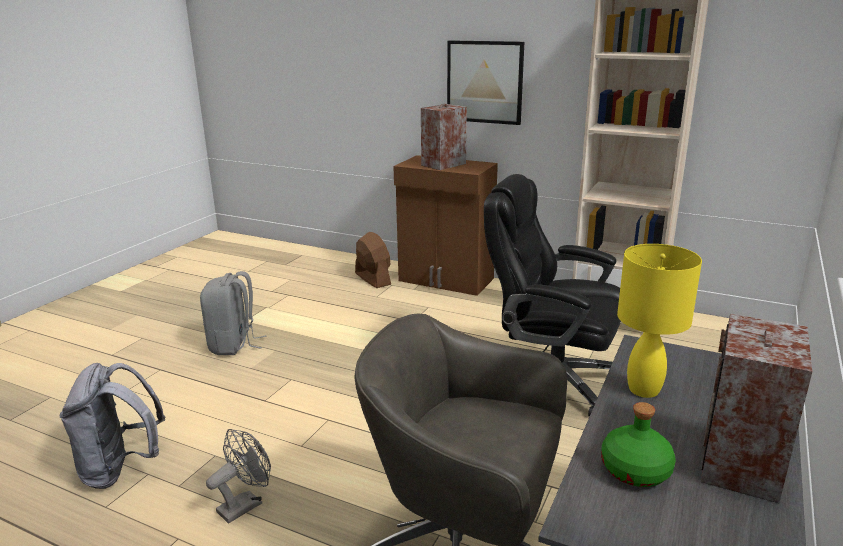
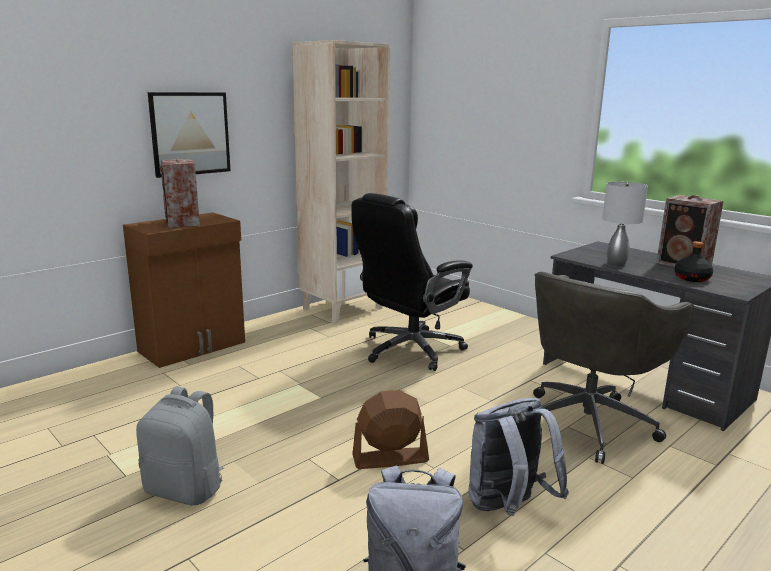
camera: 70 degrees left, 5 degrees down
grey fan [206,429,271,523] -> grey backpack [468,398,569,516]
brown fan [355,232,391,288] -> brown fan moved to [352,390,429,469]
green bottle [601,402,676,487] -> black bottle [674,241,713,282]
yellow table lamp [617,244,702,398] -> grey table lamp [602,182,648,266]

